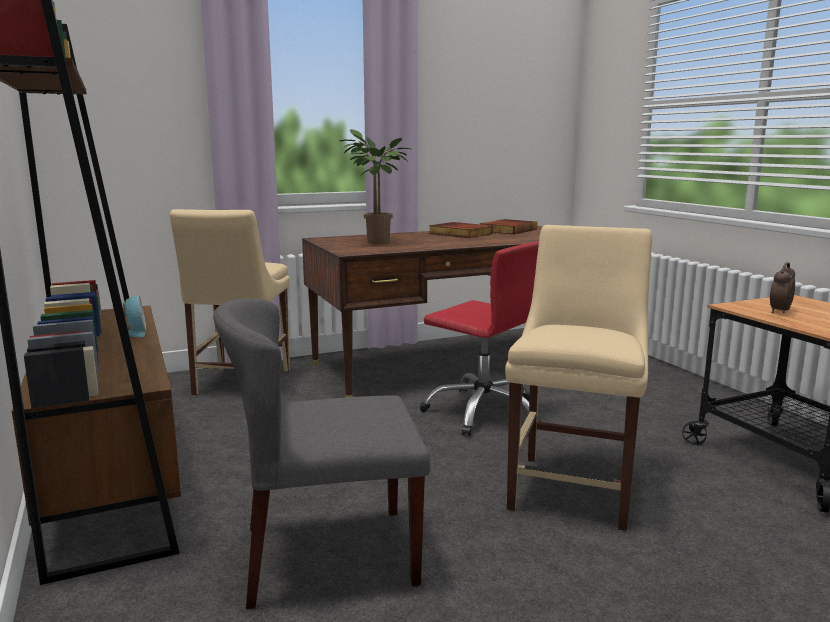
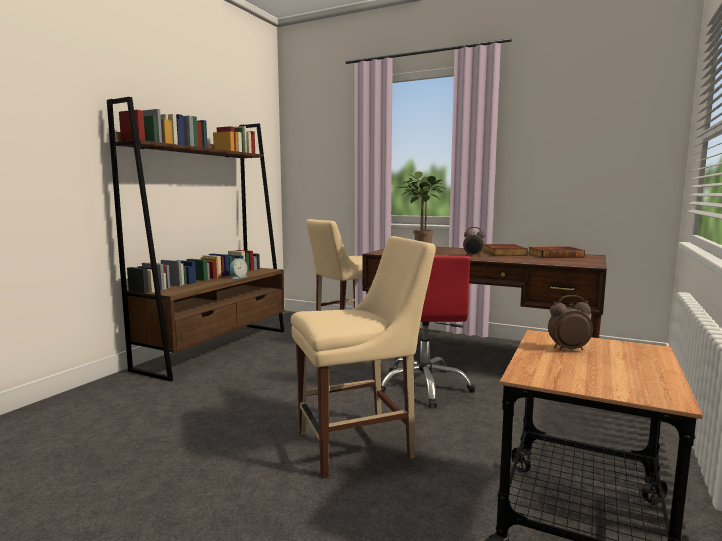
camera: 50 degrees right, 5 degrees down
grey chair [213,298,430,610] -> none
none -> alarm clock [463,227,485,256]

